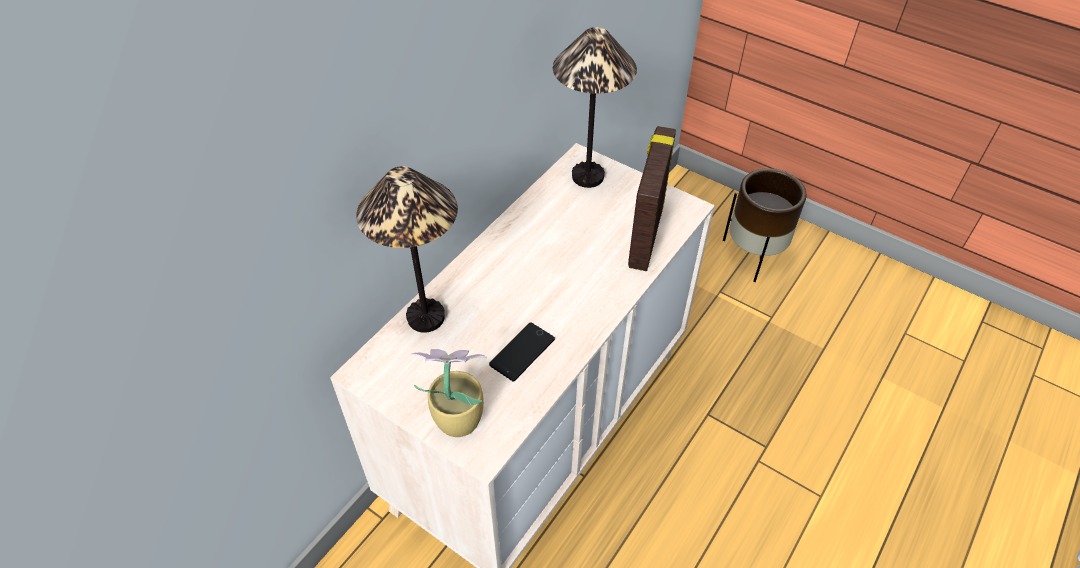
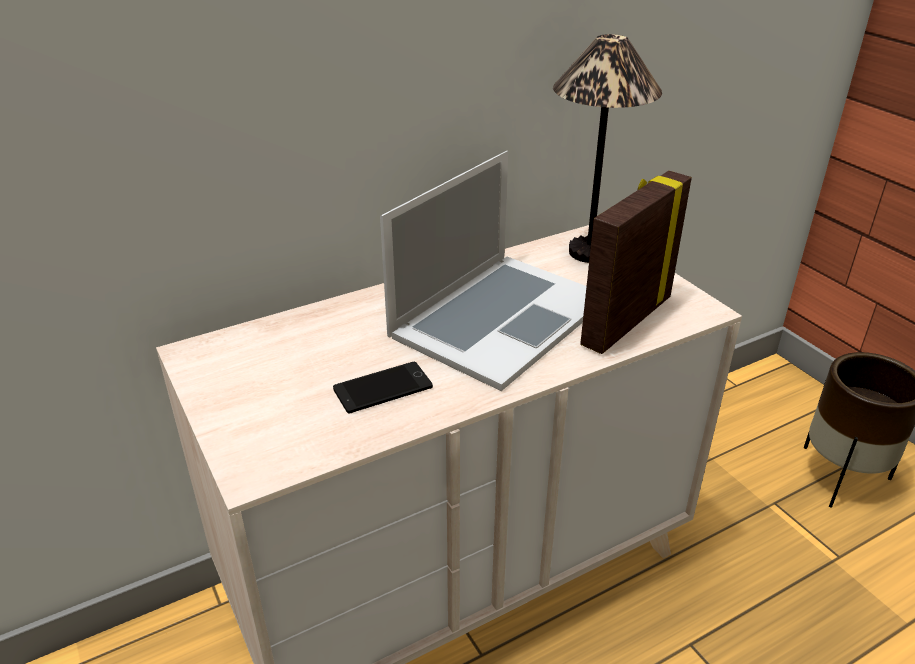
camera: 25 degrees right, 15 degrees down
table lamp [356,166,458,333] -> none
potted plant [410,349,486,437] -> none
none -> laptop [380,151,587,391]

